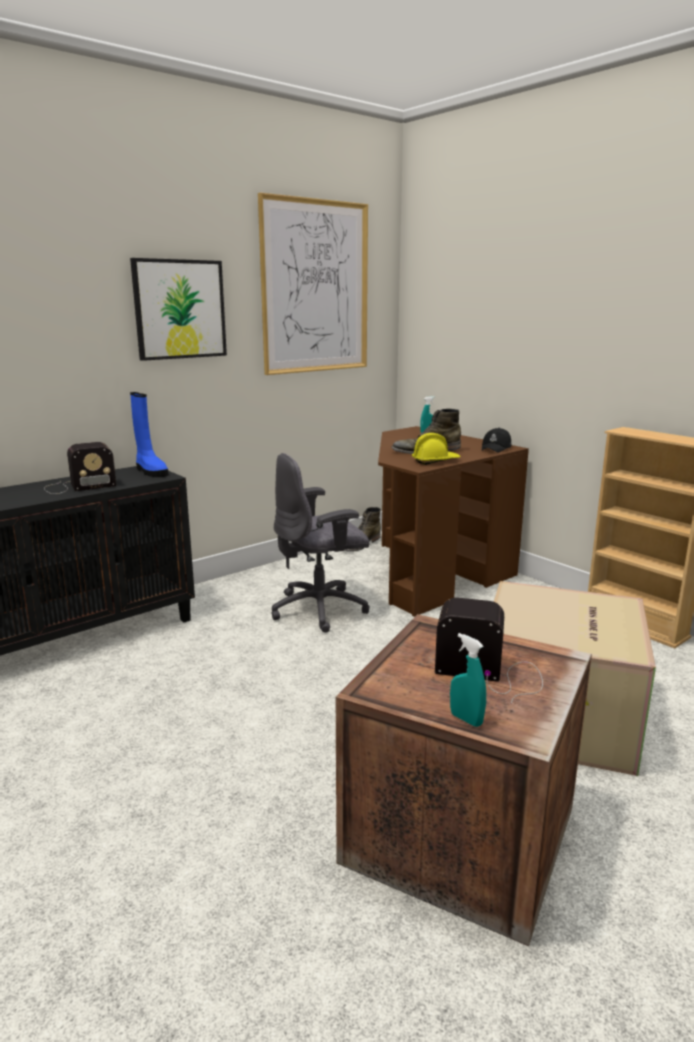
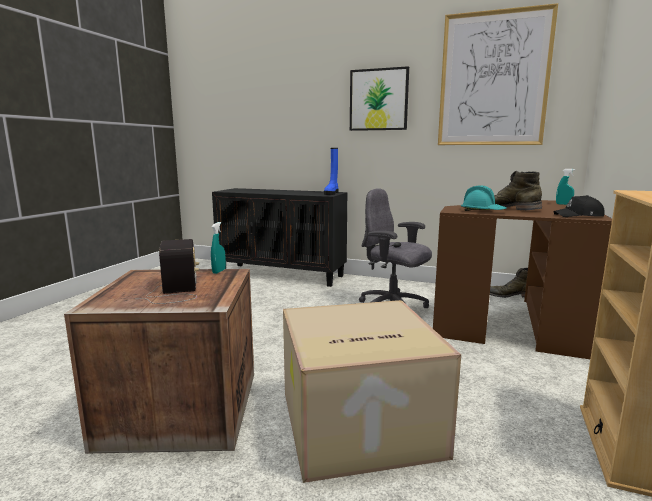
camera: 60 degrees right, 5 degrees down
radio [44,442,116,494] -> none
yellow hard hat [412,433,461,465] -> turquoise hard hat [461,185,507,211]
turquoise spray bottle [450,633,486,727] -> turquoise spray bottle moved to [211,222,226,274]

